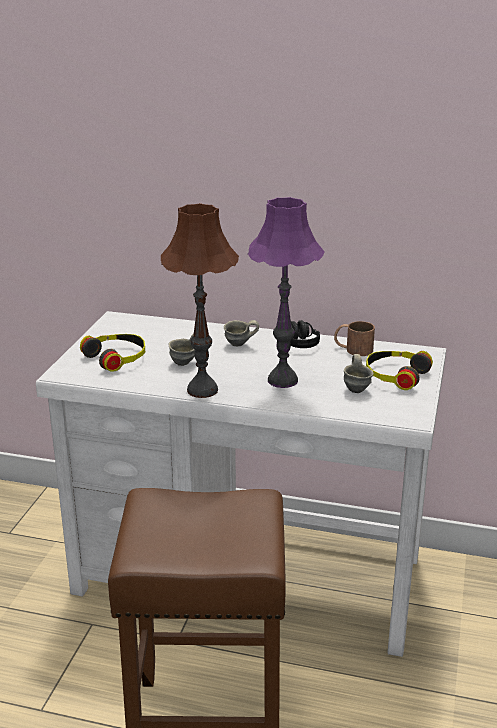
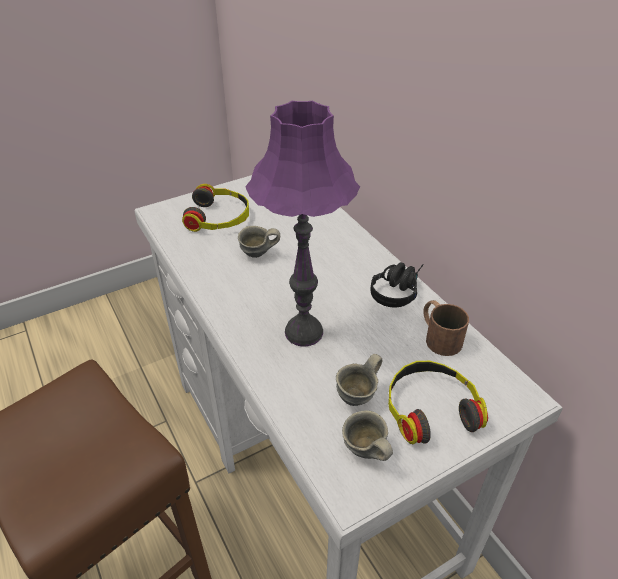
camera: 45 degrees right, 15 degrees up
brown table lamp [161,203,239,398] -> none
grey mug [224,320,259,346] -> grey mug moved to [342,410,393,461]

